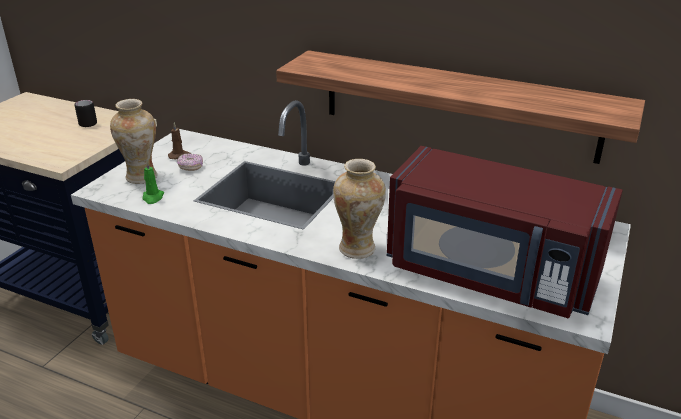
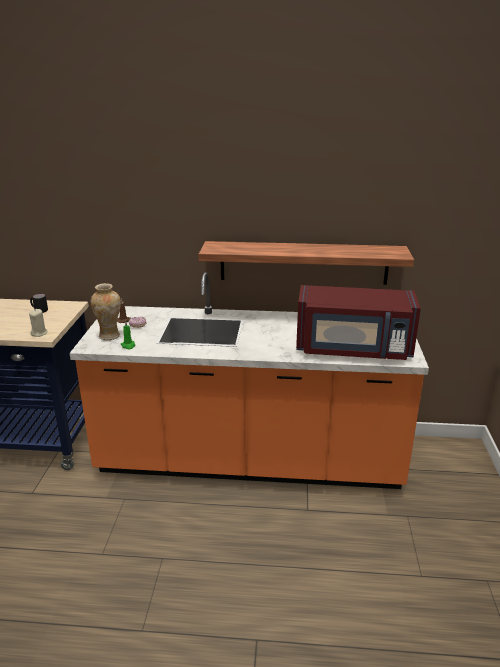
camera: 20 degrees left, 5 degrees down
vase [333,159,386,259] -> none
none -> beige candle [29,309,48,337]

